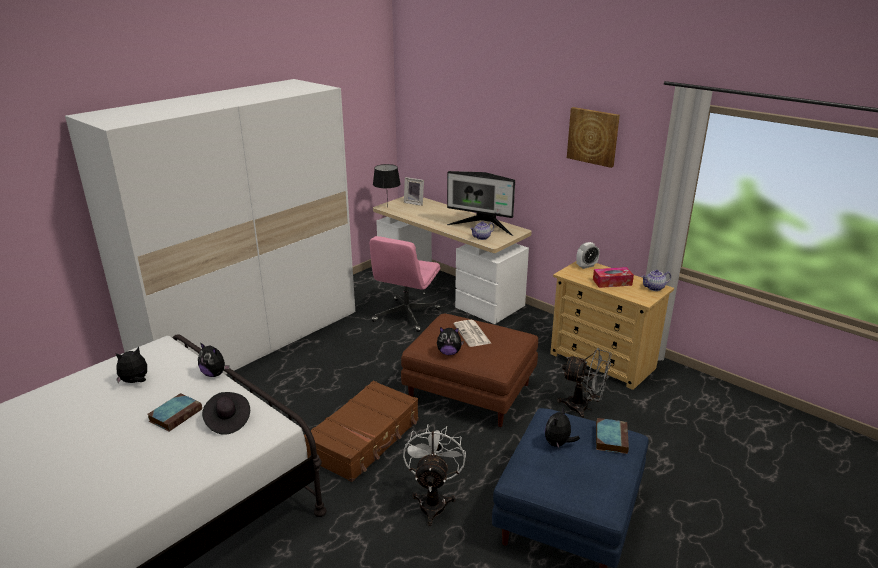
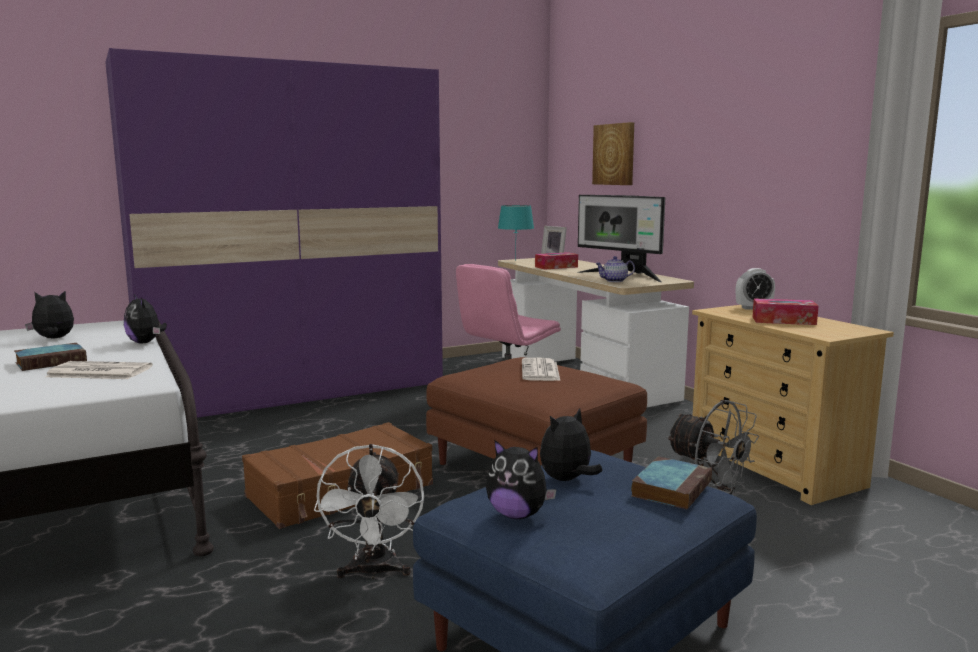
camera: 20 degrees right, 15 degrees down
white wardrobe [65,79,355,375] -> purple wardrobe [105,48,443,418]
black hat [202,392,250,435] -> newspaper [45,361,153,379]
black table lamp [373,164,401,208] -> turquoise table lamp [498,205,534,261]
white fan [403,424,466,526] -> white fan turned 150 degrees clockwise [314,444,424,579]
plush toy [437,327,464,355] -> plush toy moved to [486,440,557,519]
picture [567,107,620,168] -> picture moved to [592,122,634,185]
teapot [641,270,671,291] -> none
none -> tissue box [535,252,578,269]

